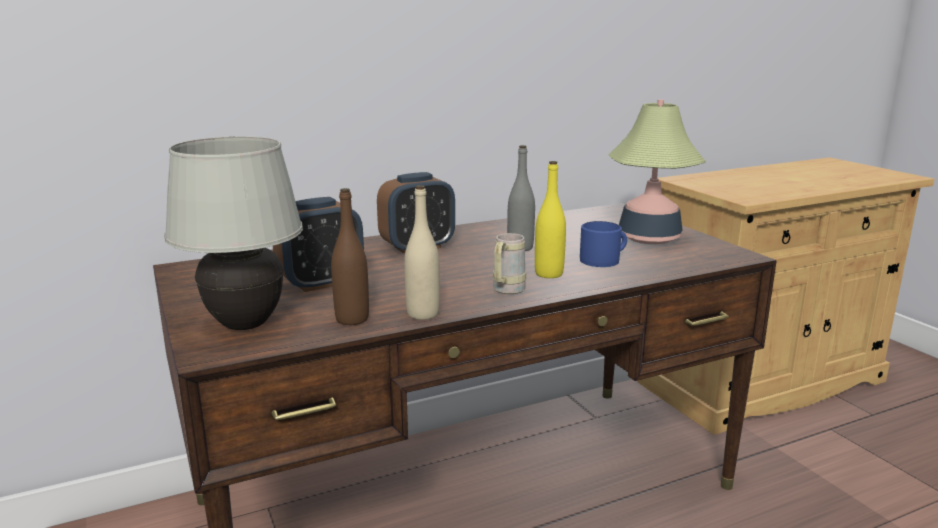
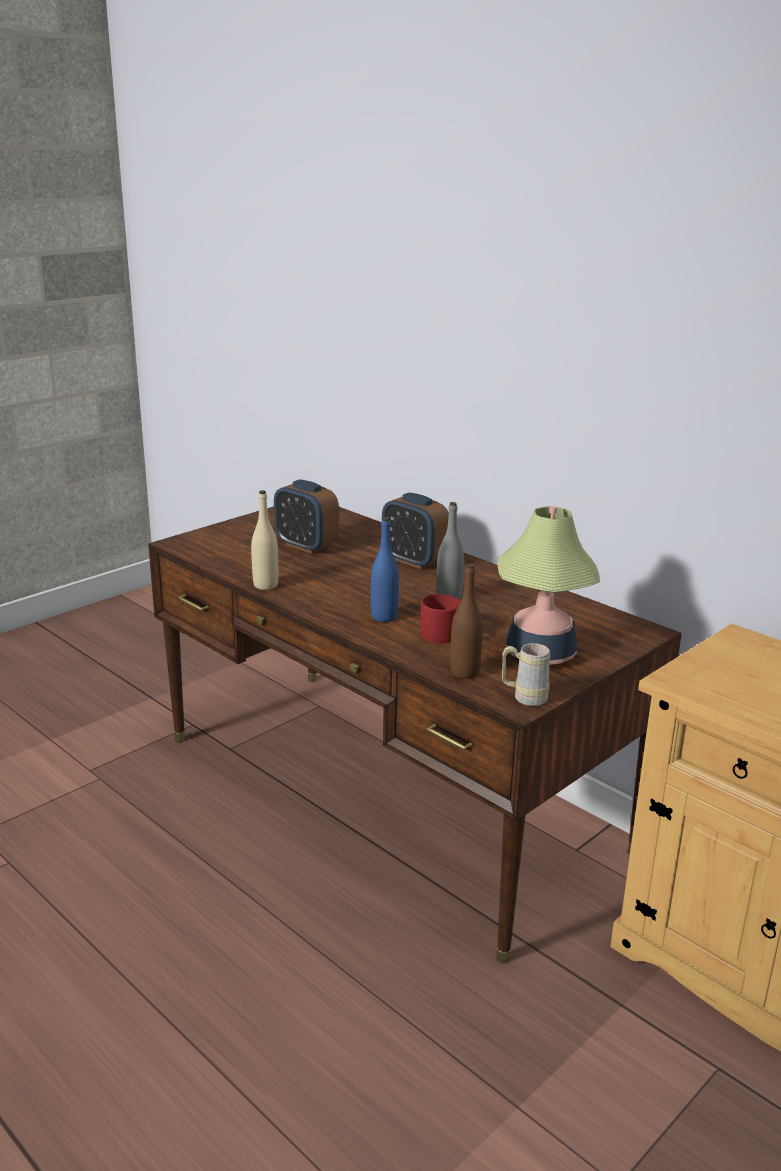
camera: 70 degrees right, 5 degrees up
white table lamp [164,136,303,330] -> none
brown bottle [331,188,369,325] -> brown bottle moved to [450,564,483,679]
beige mug [493,233,526,294] -> beige mug moved to [502,643,550,706]
yellow bottle [535,161,566,278] -> blue bottle [371,517,399,622]
blue mug [580,221,627,267] -> red mug [420,594,461,644]

